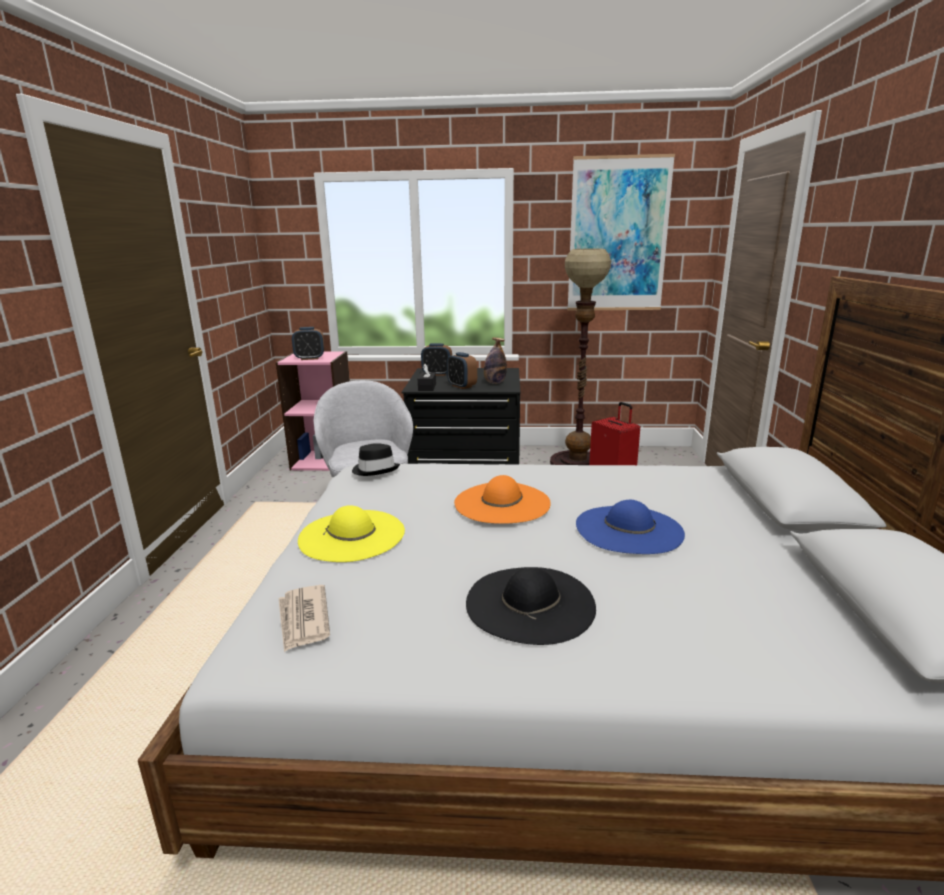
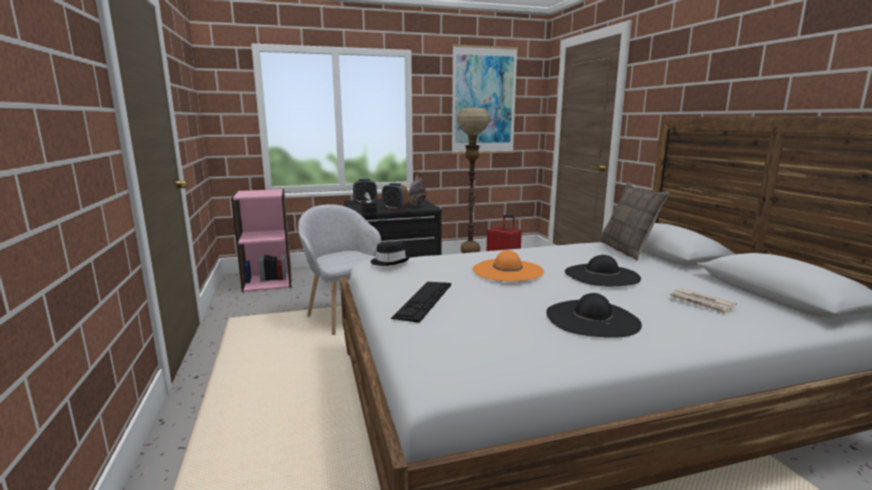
camera: 20 degrees left, 5 degrees down
newspaper [278,585,330,652] -> newspaper moved to [670,288,737,315]
alarm clock [292,327,325,360] -> none
yellow hat [298,505,405,562] -> keyboard [391,282,451,323]
blue hat [576,500,685,554] -> black hat [565,255,641,286]
none -> pillow [600,182,670,261]

